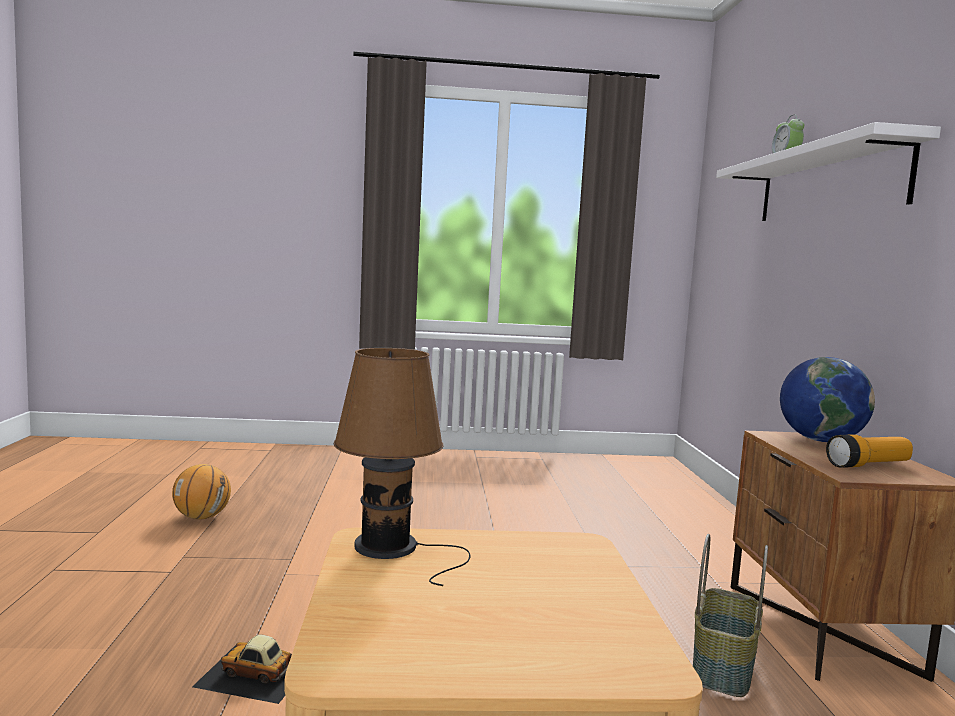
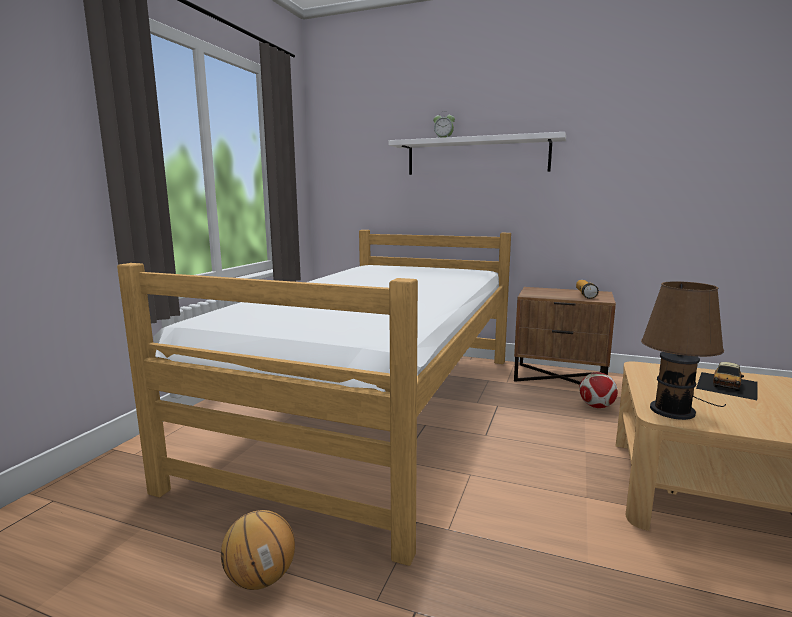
camera: 65 degrees left, 5 degrees up
toy car [192,635,292,704] -> toy car moved to [696,362,758,400]
basket [693,534,768,697] -> football [579,372,618,408]
globe [780,357,875,442] -> none
none -> bed [117,230,511,566]

